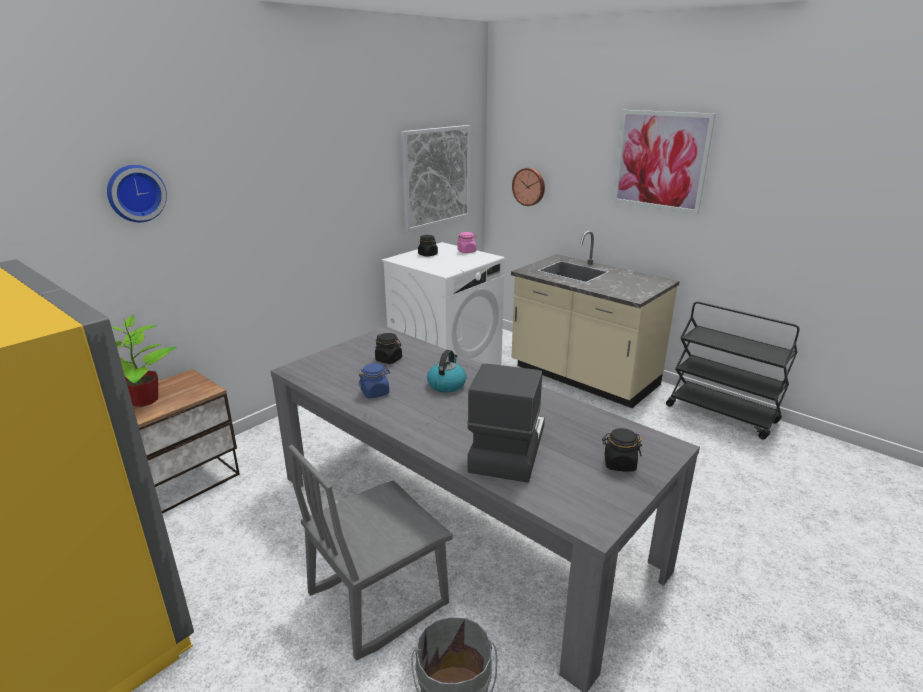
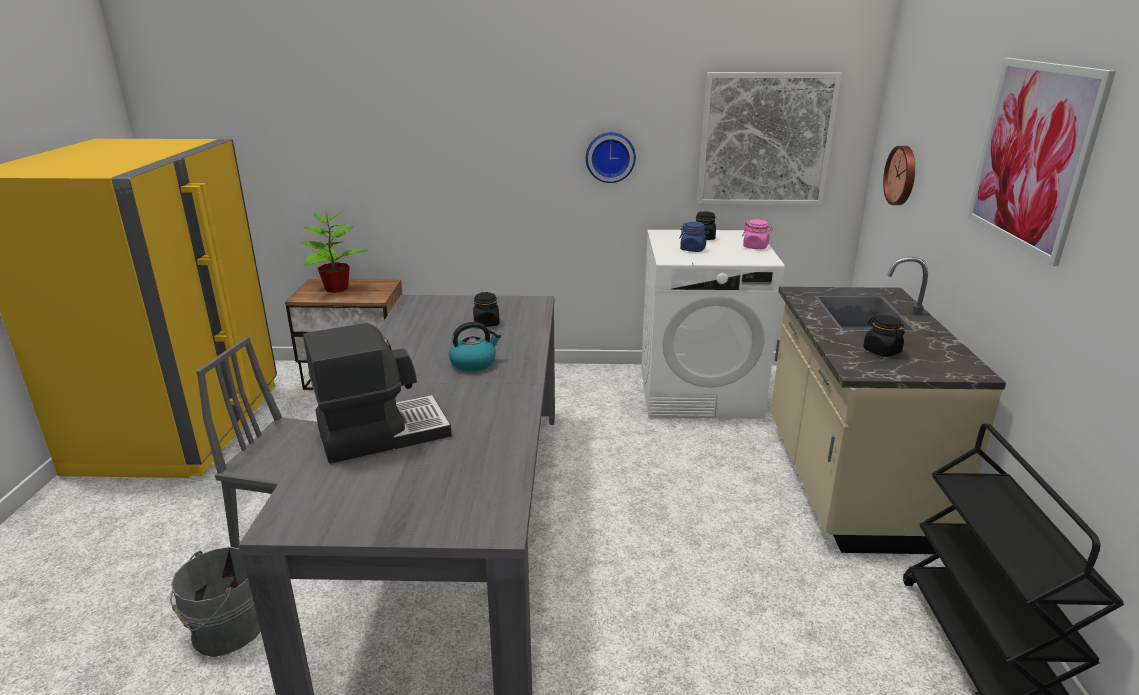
camera: 50 degrees right, 0 degrees up
wall clock [107,165,167,222] -> wall clock moved to [586,132,636,183]
blue jar [359,363,390,398] -> blue jar moved to [679,222,710,252]
black jar [602,428,642,472] -> black jar moved to [863,315,905,357]

